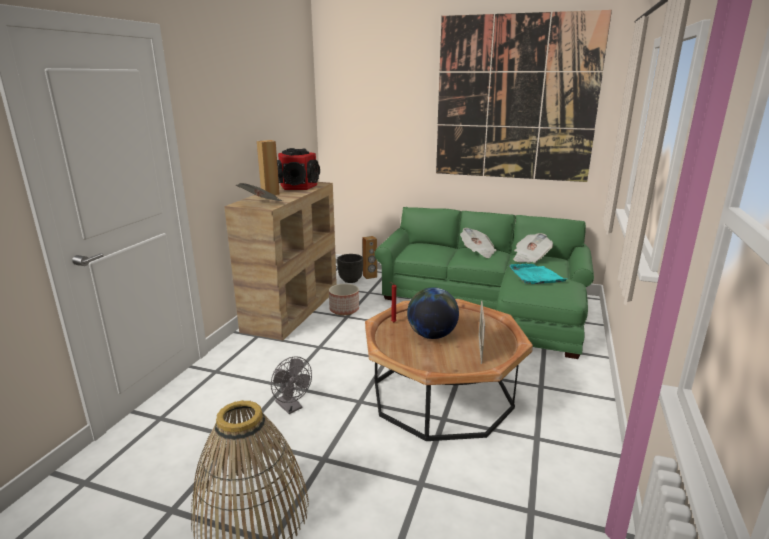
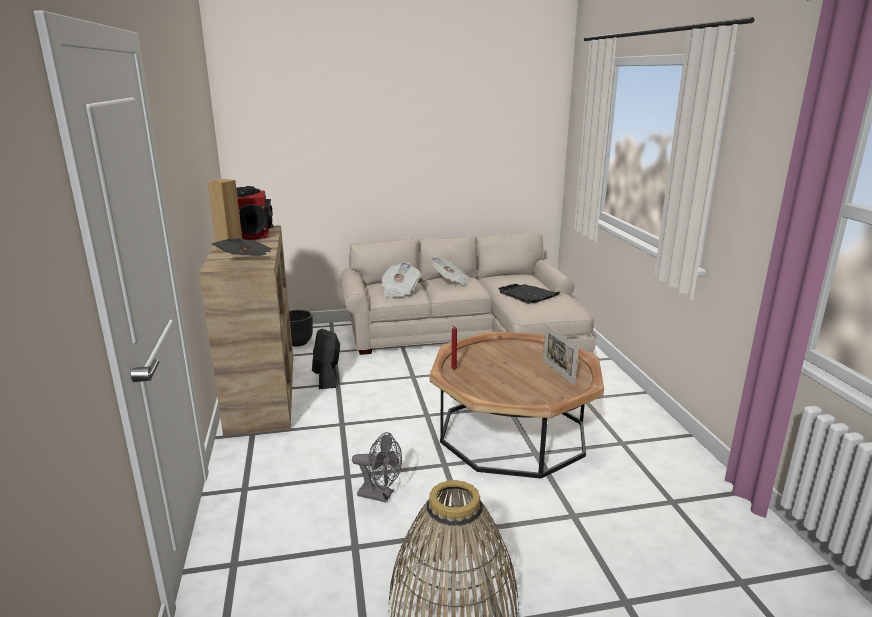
camera: 30 degrees left, 0 degrees up
planter [329,284,359,315] -> black fan [312,329,340,389]
brown speaker [362,236,377,279] -> none
green sofa [374,207,594,359] -> beige sofa [340,234,596,355]
globe [407,287,459,339] -> none
picture [436,10,612,182] -> none
turquoise tray [509,264,566,284] -> black tray [498,284,560,304]
newspaper [513,233,553,263] -> newspaper moved to [381,262,421,298]

